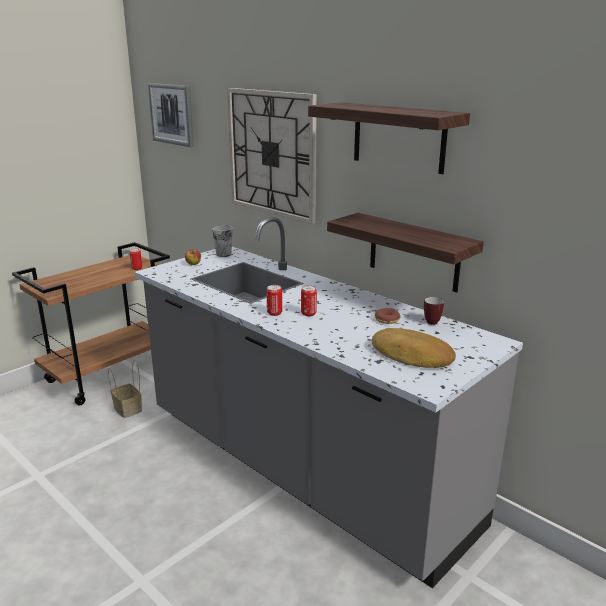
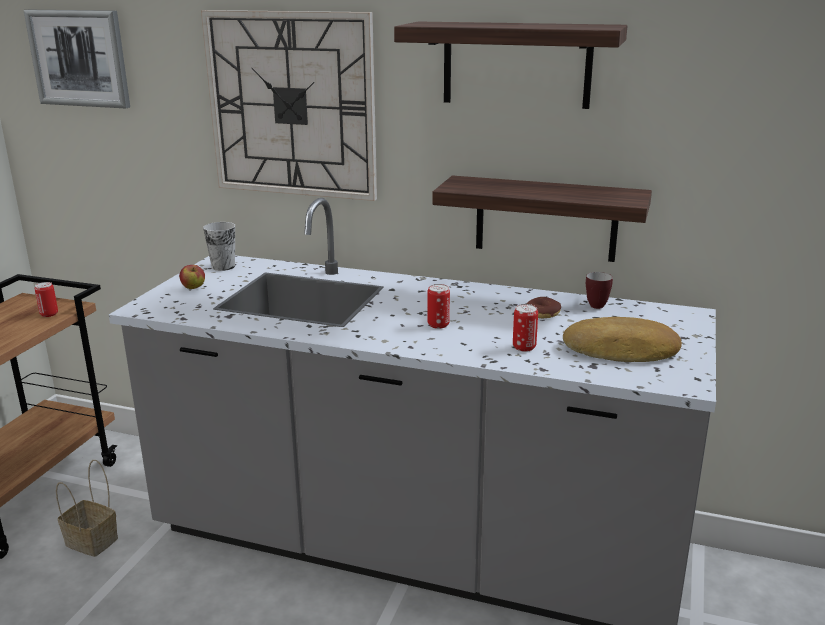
camera: 25 degrees left, 0 degrees up
can [266,285,282,316] -> can moved to [513,304,538,352]

